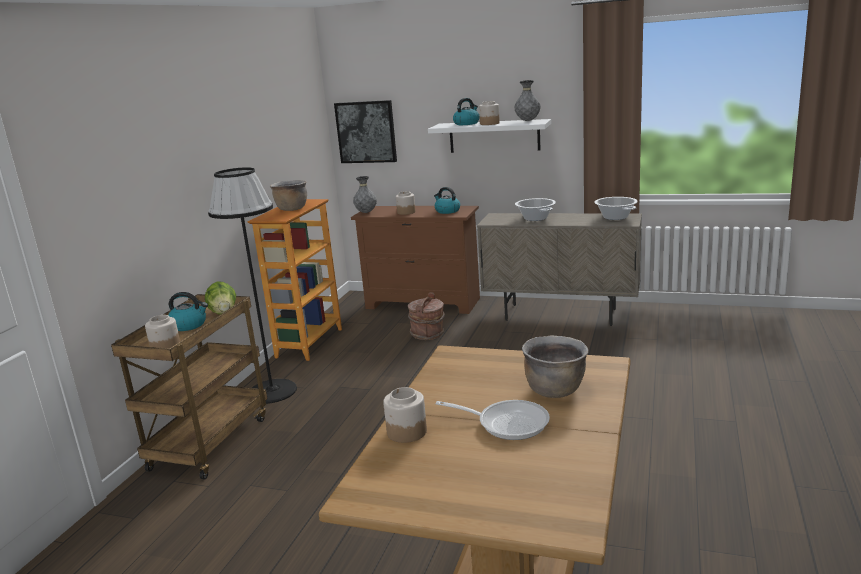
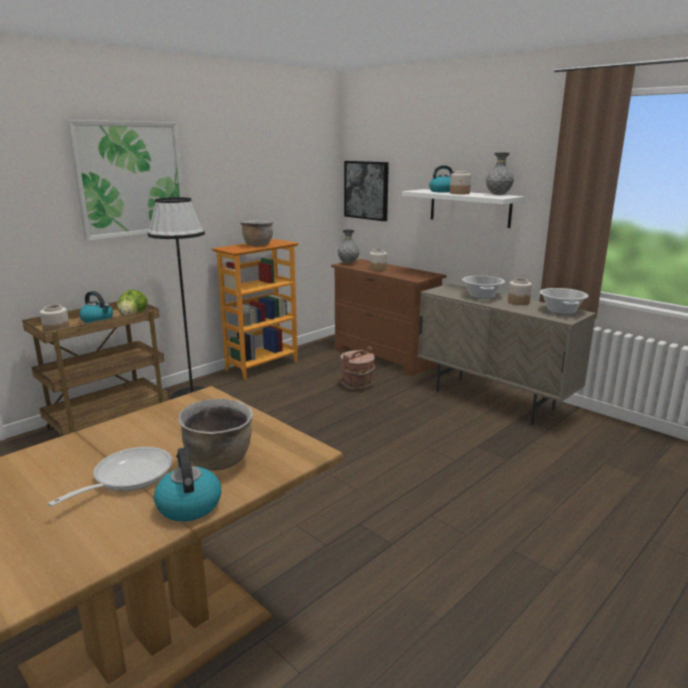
camera: 25 degrees right, 0 degrees up
jar [383,387,427,443] -> jar moved to [508,278,532,305]
kettle [434,187,460,214] -> kettle moved to [154,447,221,521]
frying pan [435,400,550,440] -> frying pan turned 105 degrees counterclockwise [48,447,172,506]
none -> picture [67,120,184,241]

